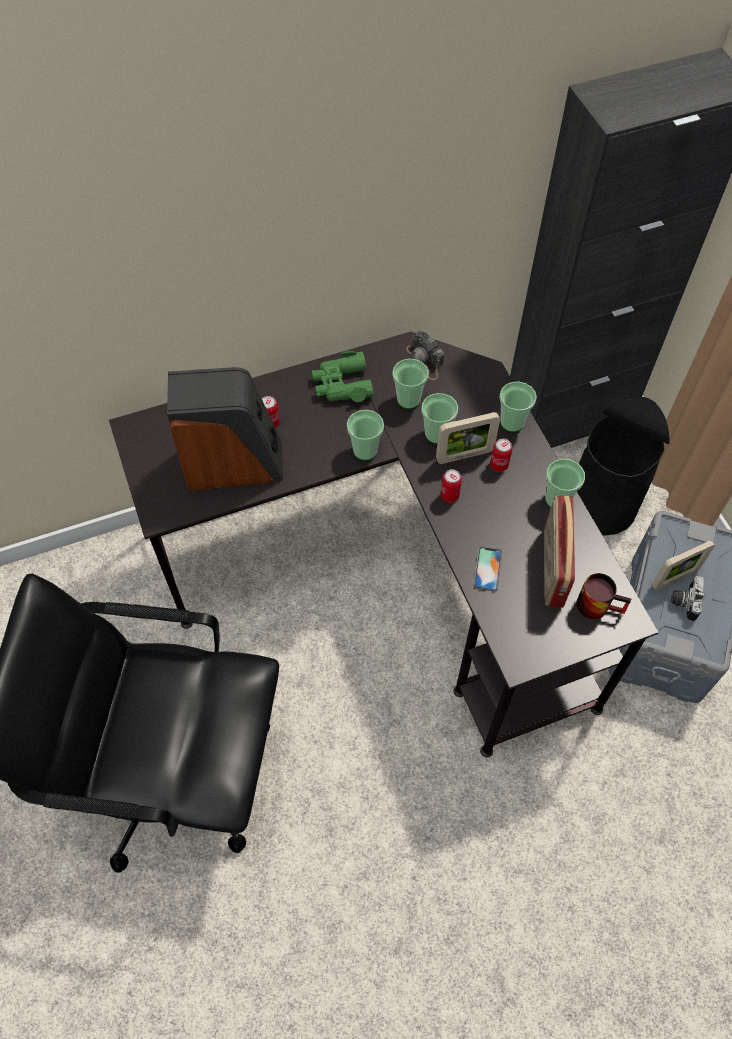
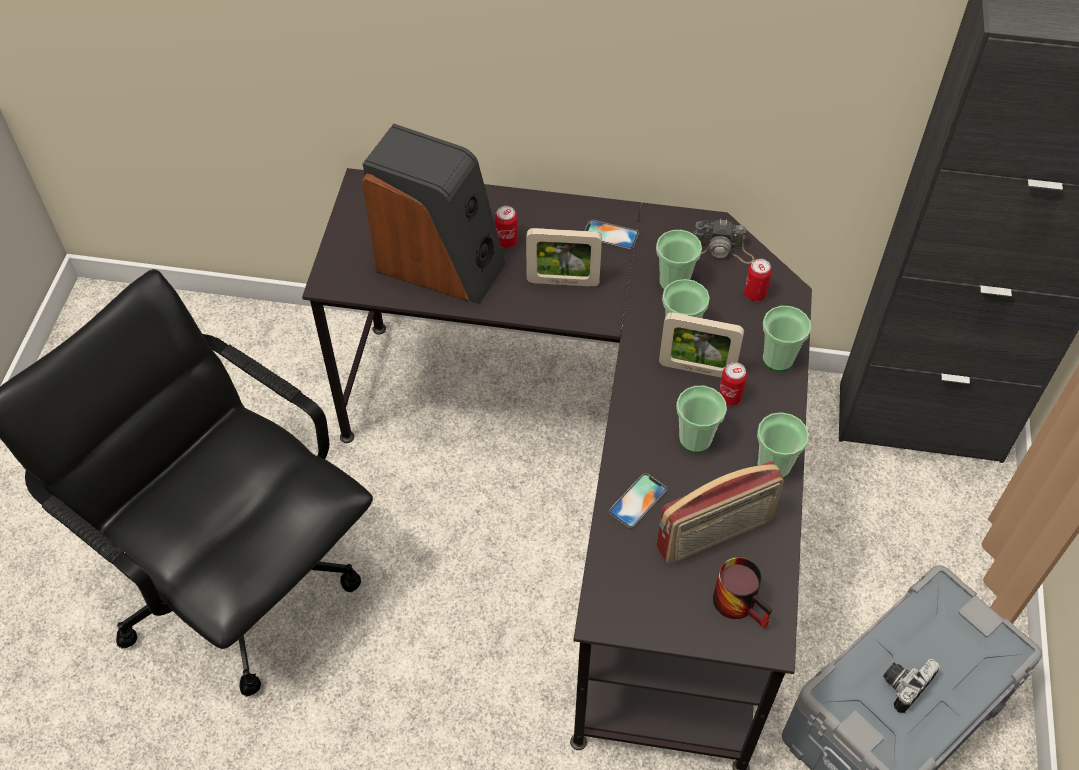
camera: 30 degrees right, 5 degrees down
green binoculars [312,351,374,402] -> phone [584,219,639,250]
cup [347,410,384,460] -> cup moved to [676,386,727,453]
camera [406,330,444,380] -> camera turned 75 degrees counterclockwise [693,219,754,264]
can [441,469,462,503] -> can moved to [744,259,772,301]
radio [544,495,575,608] -> radio turned 150 degrees counterclockwise [656,461,784,564]
black trash can [577,397,670,536] -> none
picture frame [652,540,715,590] -> picture frame moved to [526,228,602,286]

